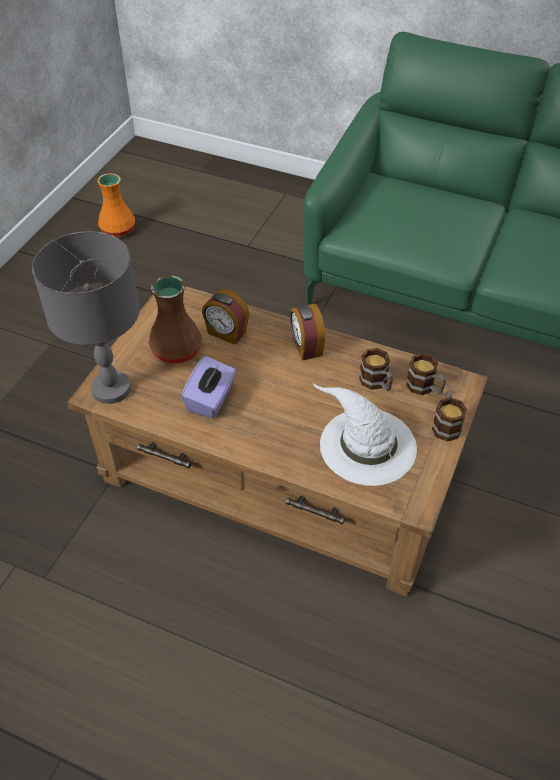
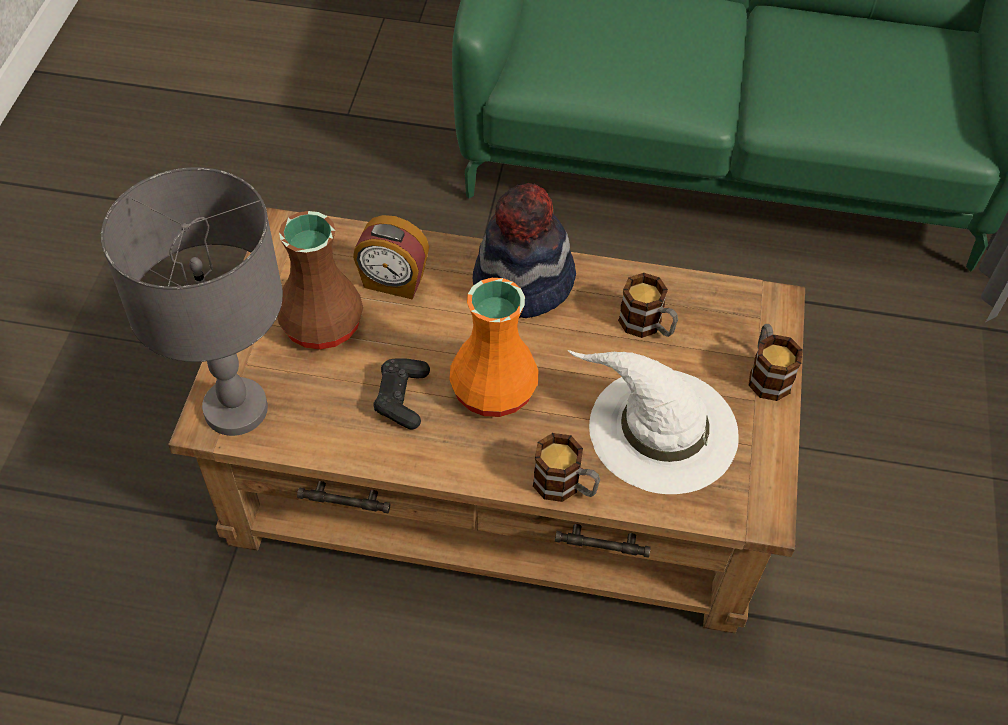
camera: 15 degrees left, 5 degrees up
orange vase [97,173,135,238] -> orange vase moved to [449,278,538,417]
purple tissue box [181,356,236,418] -> black game controller [373,358,430,430]
alarm clock [290,304,325,360] -> hat [473,183,576,318]
mug [406,353,446,395] -> mug moved to [533,433,600,502]

